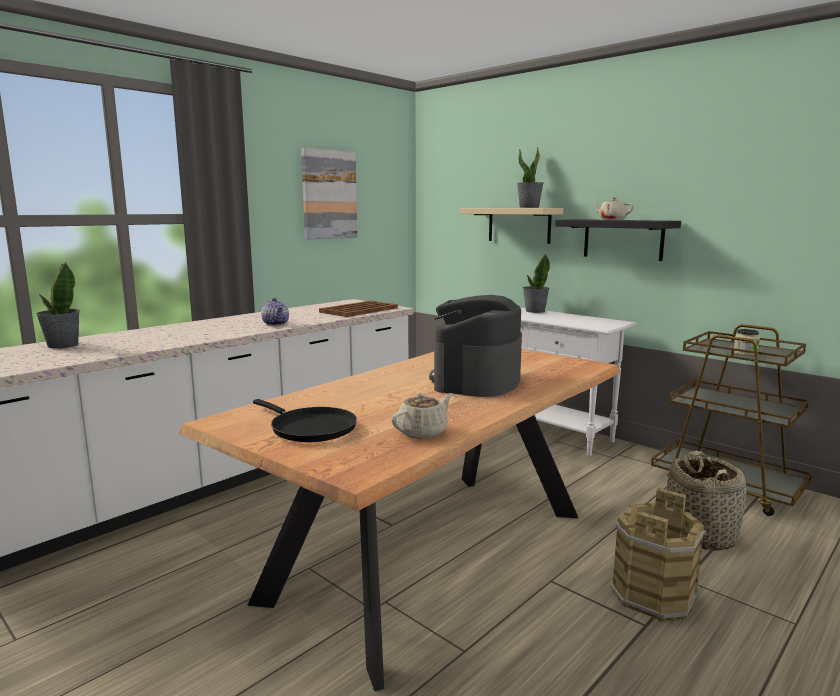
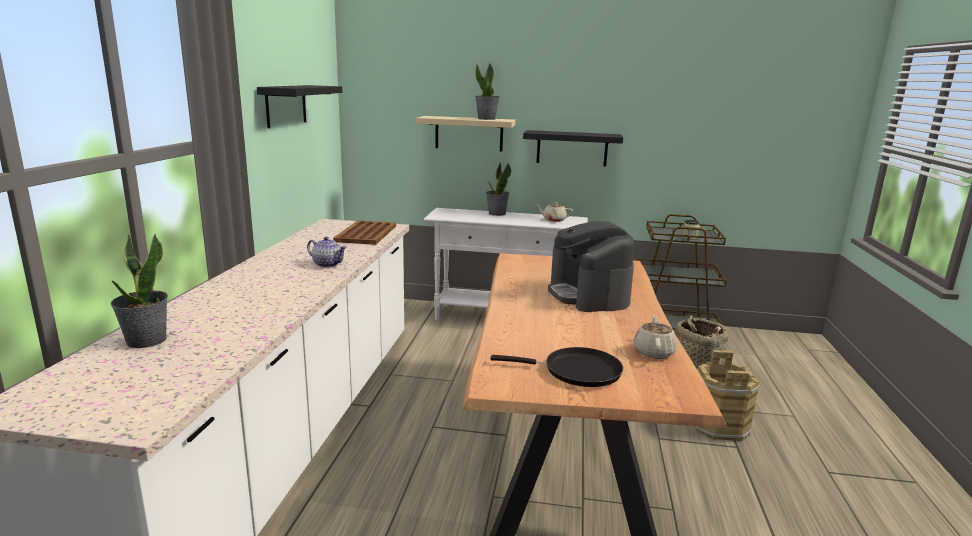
camera: 35 degrees left, 5 degrees up
picture [301,148,358,240] -> black shelf [257,85,342,128]
beige teapot [593,197,634,220] -> beige teapot moved to [535,202,573,222]

